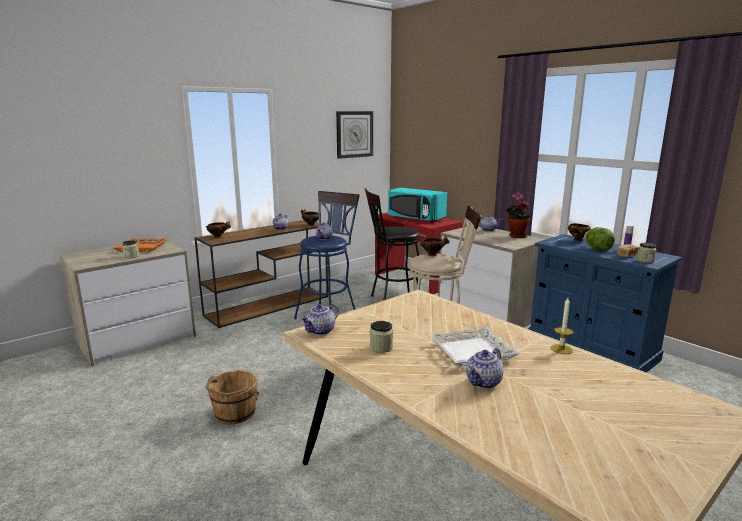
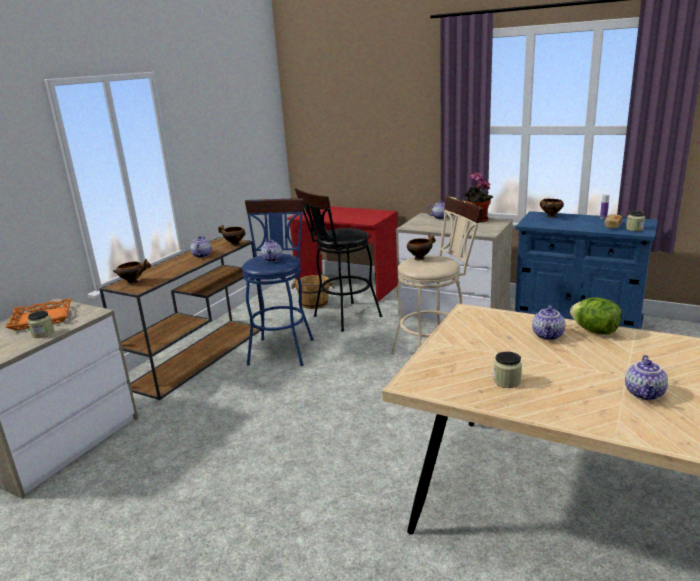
camera: 20 degrees left, 5 degrees up
brown bucket [206,370,260,424] -> brown bucket moved to [291,275,335,309]
teapot [301,304,338,335] -> teapot moved to [532,305,565,340]
wall clock [336,111,373,159] -> none
turquoise microwave [388,187,447,222] -> none
white tray [430,327,520,367] -> none
candle [551,298,574,354] -> none
lettuce [584,227,615,250] -> lettuce moved to [570,298,621,335]

